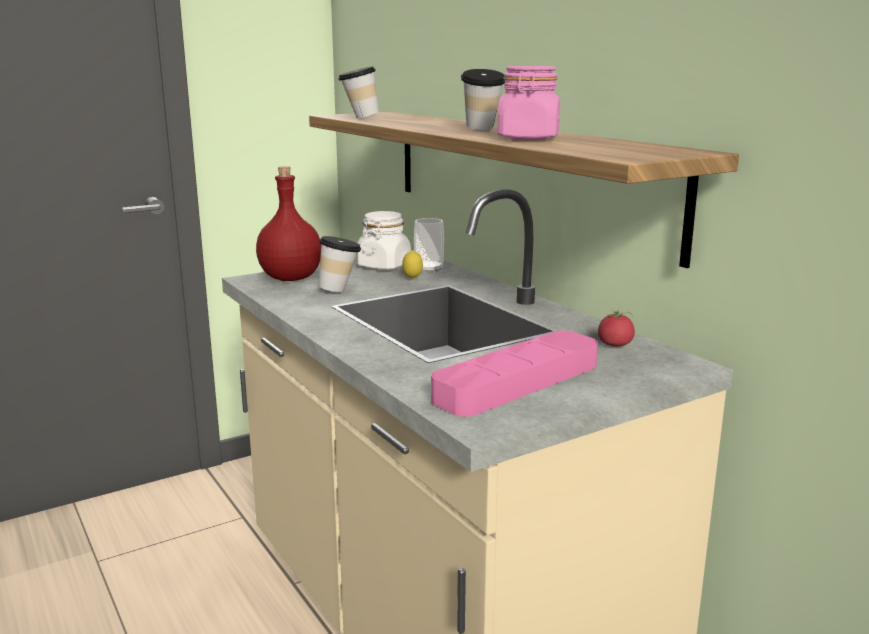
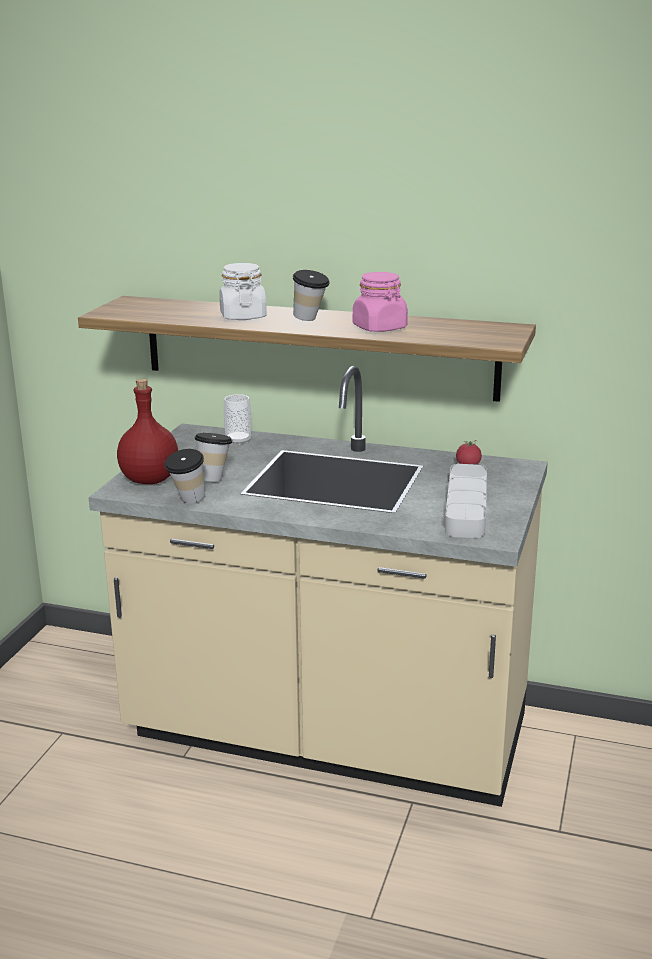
camera: 40 degrees left, 5 degrees up
cup [338,66,379,118] -> cup moved to [164,449,205,503]
white jar [357,211,411,269] -> white jar moved to [219,263,267,320]
lemon [402,250,423,279] -> none
pink tray [431,331,598,417] -> grey tray [445,464,487,538]

